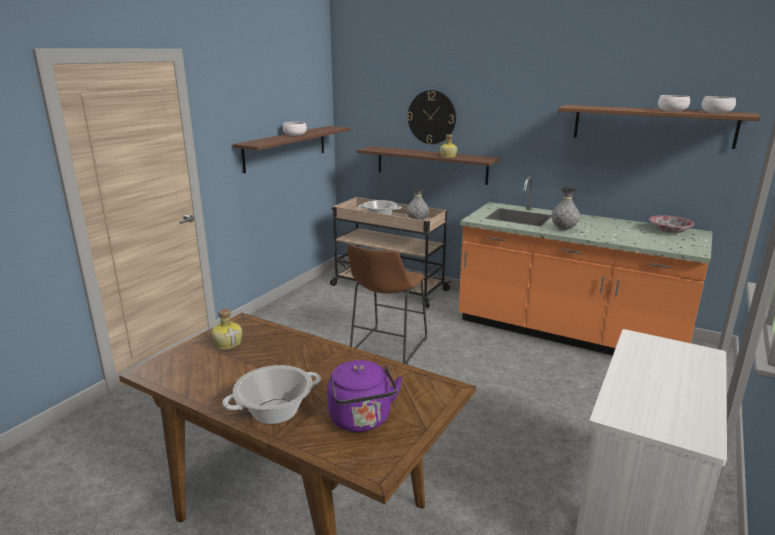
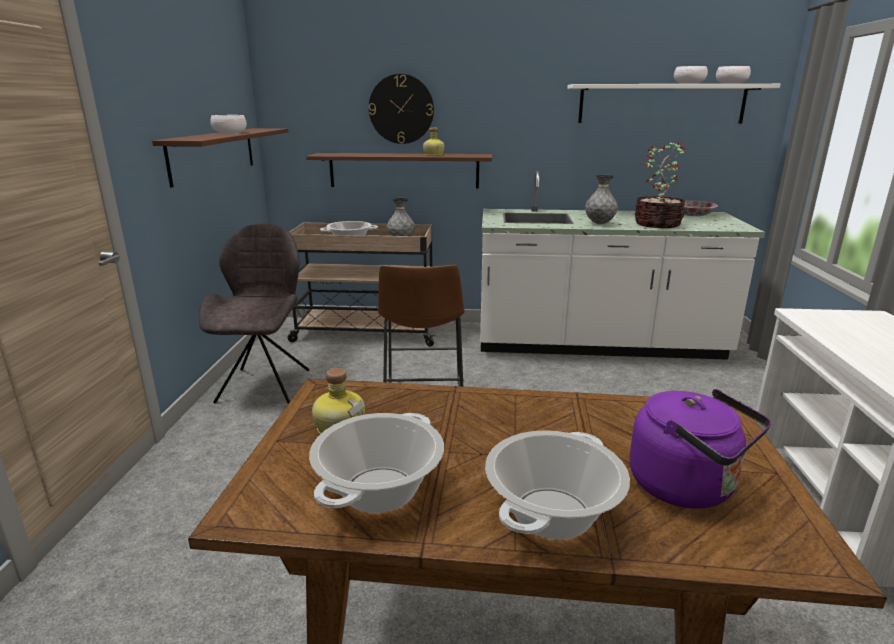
camera: 25 degrees left, 0 degrees up
orange counter [459,176,713,355] -> white counter [480,171,765,360]
brown shelf [558,105,761,149] -> white shelf [567,84,781,123]
none -> grey chair [199,224,309,404]
none -> cooking pot [309,413,444,513]
none -> potted plant [635,141,686,228]

